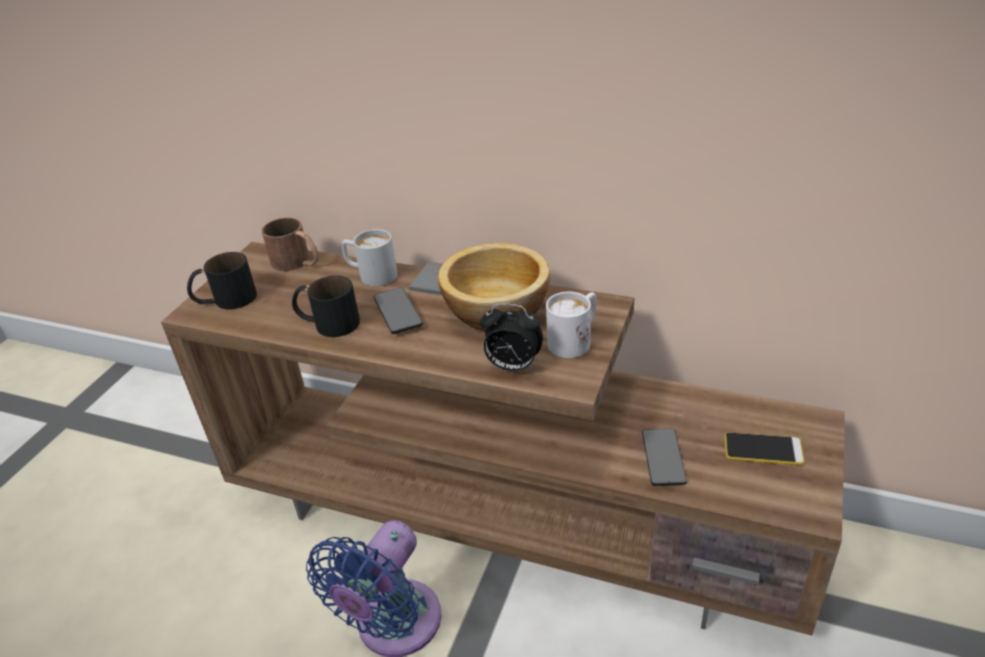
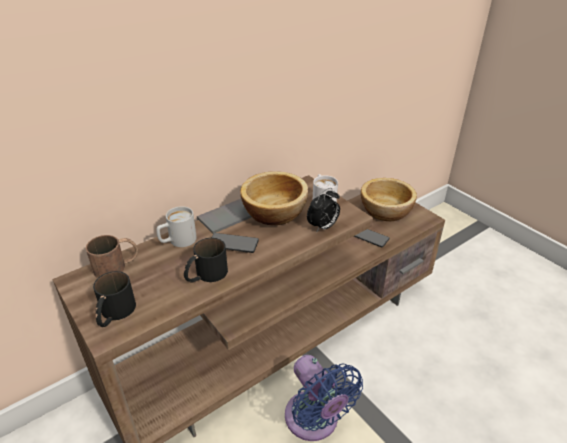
camera: 60 degrees left, 0 degrees up
phone [724,432,805,466] -> bowl [361,178,417,222]

